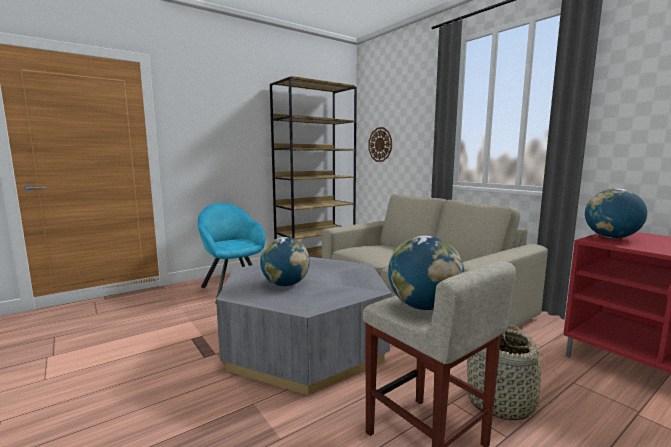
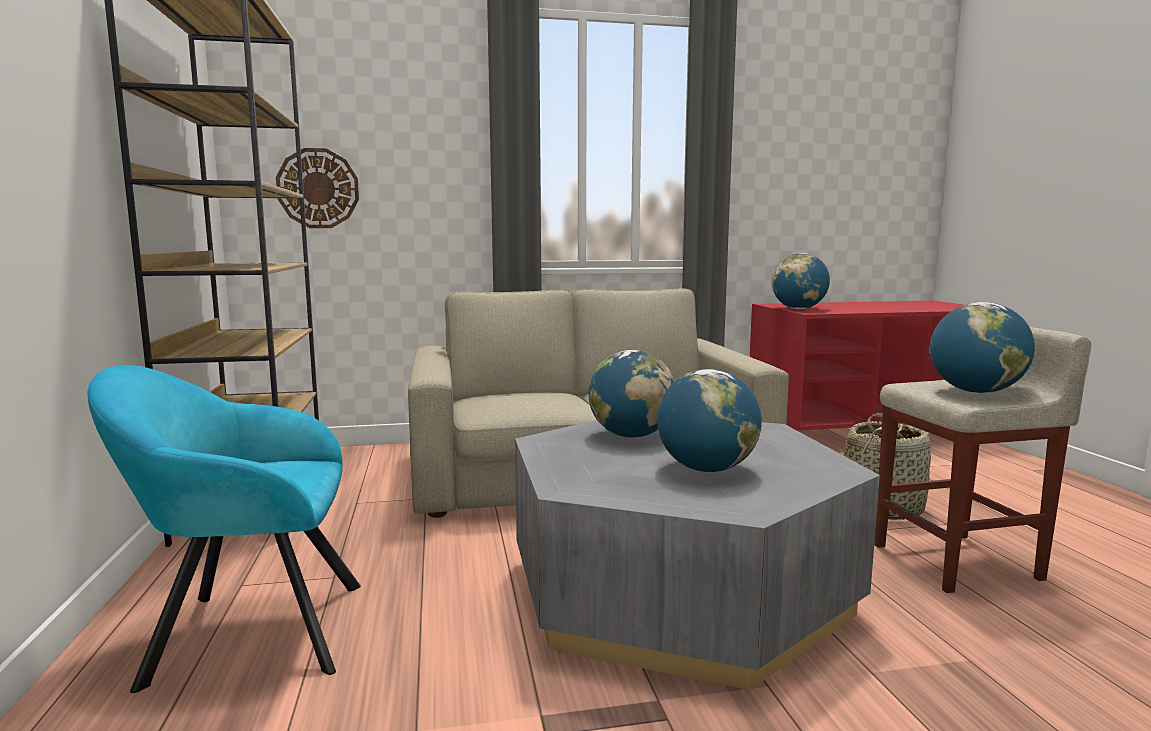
camera: 65 degrees left, 0 degrees up
none -> globe [588,350,674,438]

